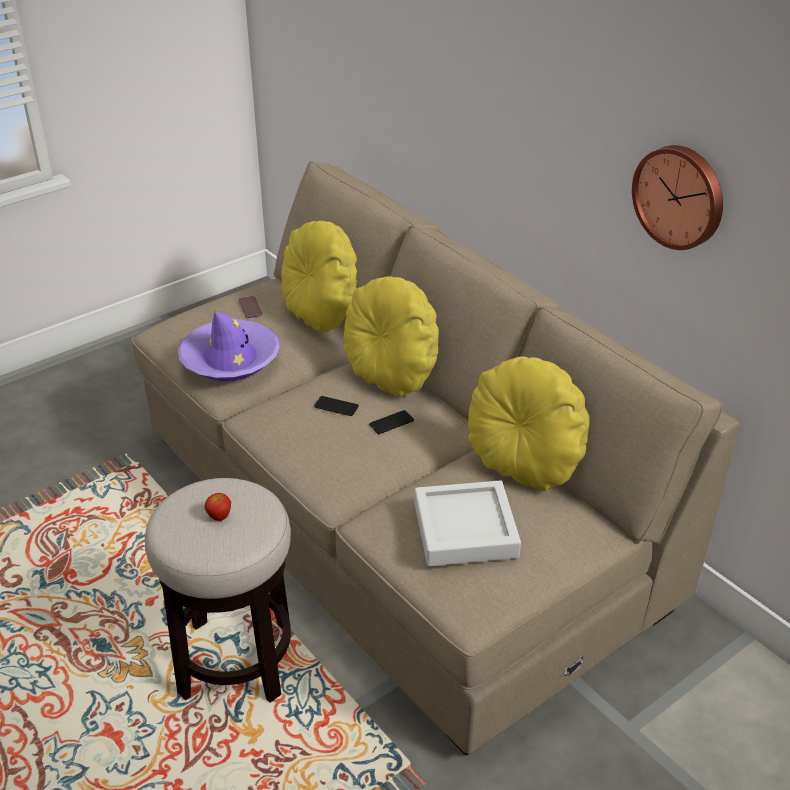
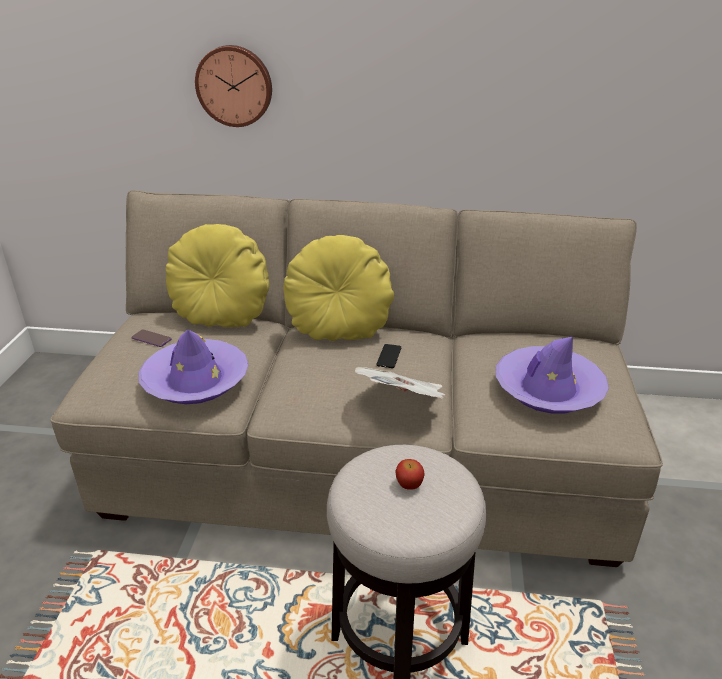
camera: 45 degrees left, 5 degrees down
phone [314,396,359,416] -> none
grey tray [414,480,521,566] -> purple hat [496,337,609,414]
yellow pillow [468,356,590,491] -> none
wall clock [632,145,723,250] -> wall clock moved to [195,45,272,127]
none -> newspaper [355,367,445,399]

